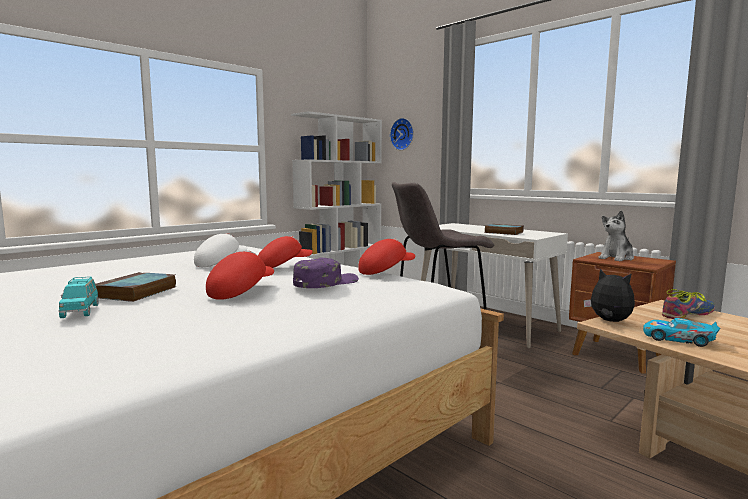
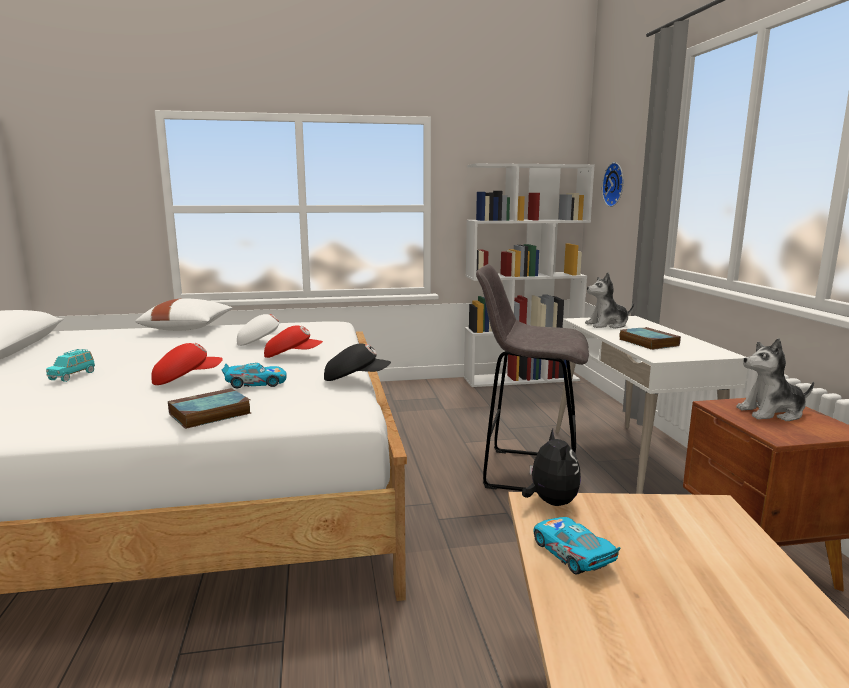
camera: 35 degrees right, 5 degrees up
book [95,272,176,302] -> book moved to [168,388,251,429]
purple cap [293,258,359,288] -> toy car [221,363,287,388]
red cap [358,238,415,275] -> black cap [324,343,391,381]
shoe [662,289,715,319] -> none
none -> white pillow [135,298,232,331]
none -> plush toy [585,273,634,329]

